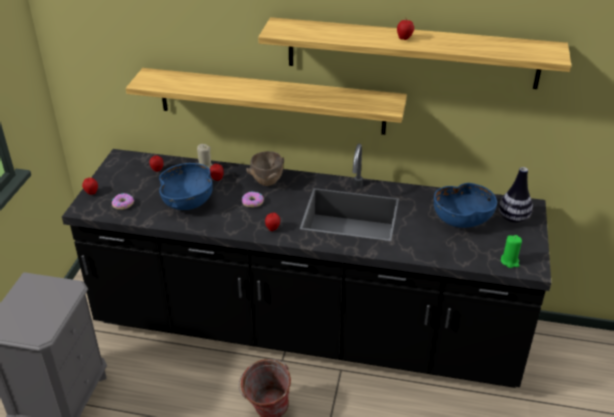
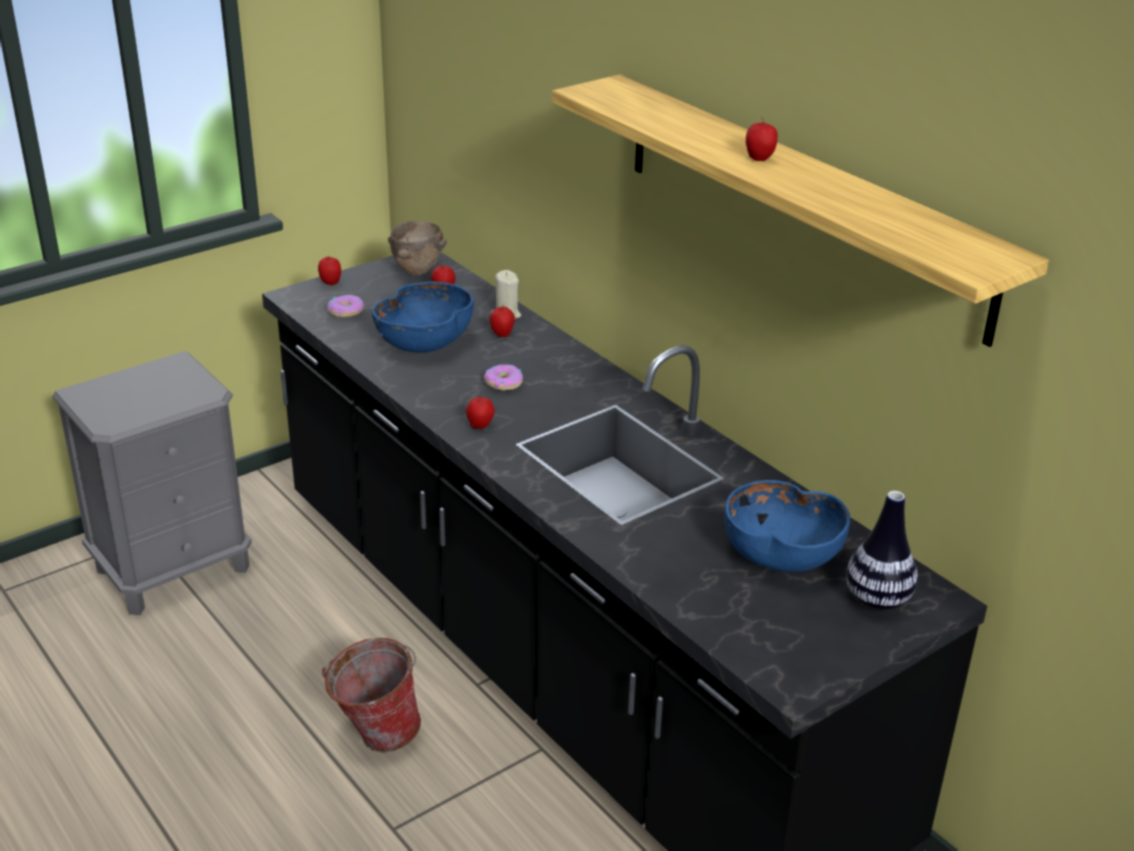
camera: 40 degrees right, 5 degrees down
shelf [126,68,407,135] -> none
brown bowl [247,151,284,186] -> brown bowl moved to [388,221,447,275]
green candle [501,235,522,268] -> none

